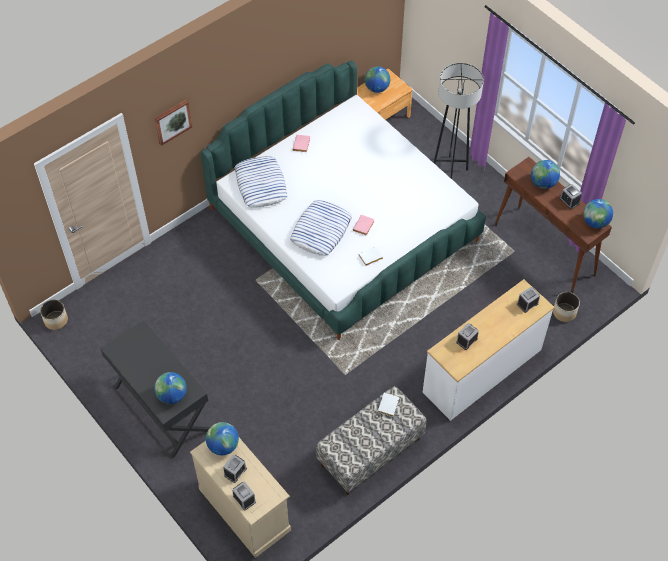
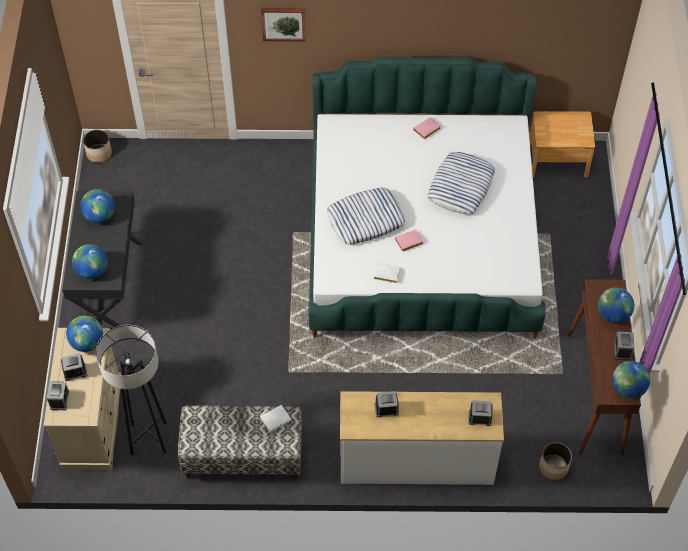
camera: 40 degrees right, 0 degrees up
pillow [235,156,288,207] -> pillow moved to [427,152,495,214]
globe [365,66,390,93] -> globe moved to [80,189,115,223]
grey floor lamp [433,63,484,179] -> grey floor lamp moved to [96,325,166,456]

